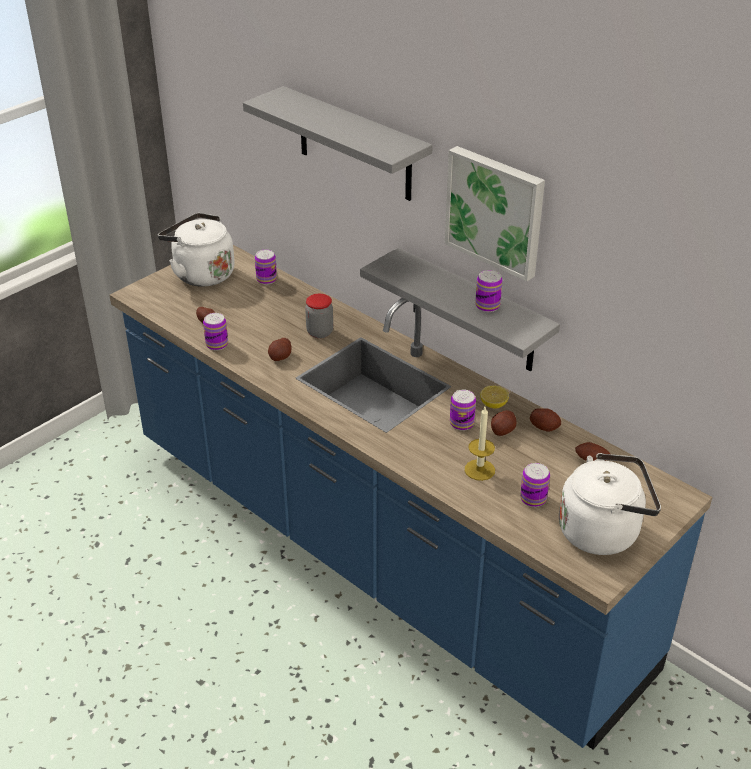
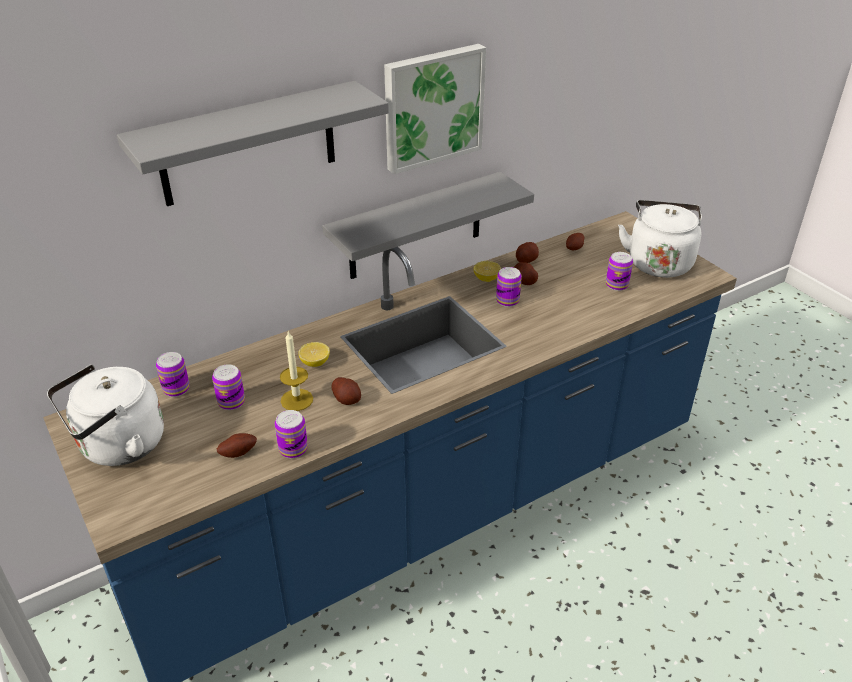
camera: 75 degrees left, 0 degrees up
jar [305,294,333,338] -> lemon [298,342,330,367]
candle [465,407,495,481] -> candle moved to [280,331,313,411]
can [475,270,502,312] -> can moved to [212,364,245,410]

